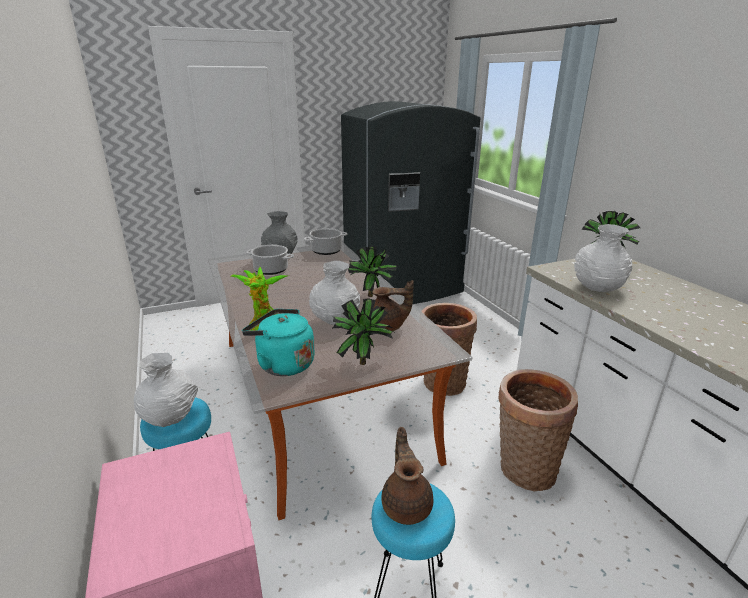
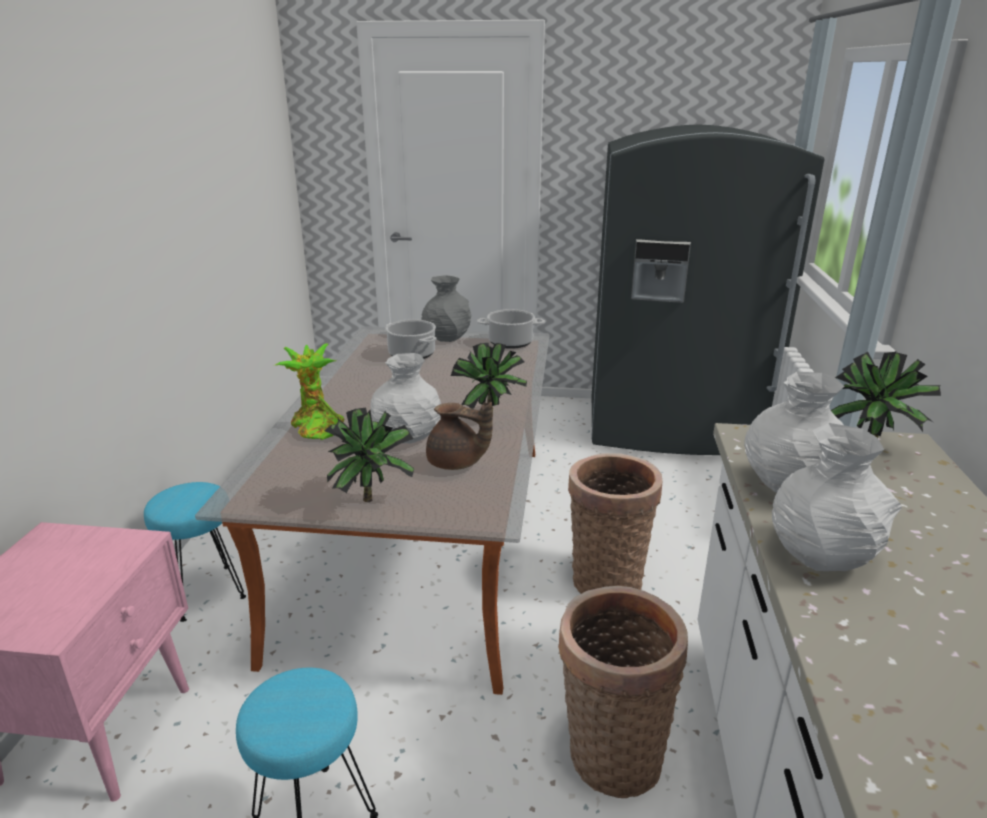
camera: 30 degrees right, 0 degrees up
white vase [134,353,198,427] -> white vase moved to [772,423,902,571]
turquoise kettle [242,309,314,376] -> none
brown teapot [381,427,433,525] -> none

